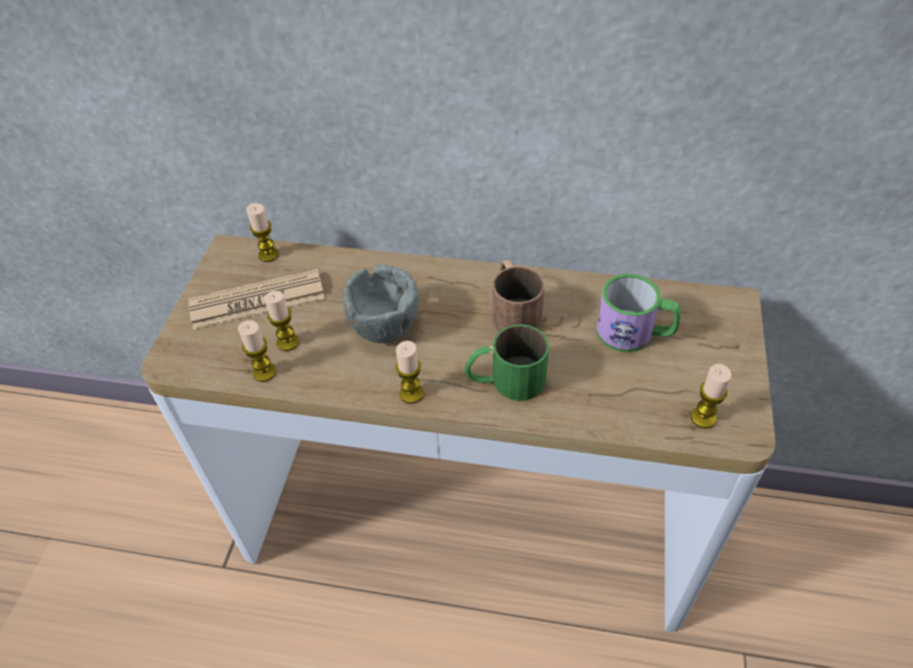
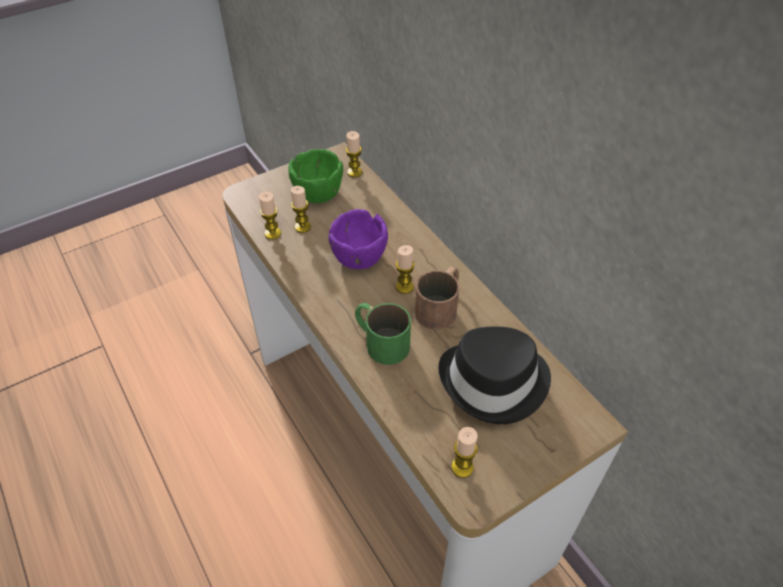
camera: 45 degrees right, 0 degrees up
newspaper [189,269,325,330] -> green bowl [289,149,343,203]
grey bowl [343,265,419,343] -> purple bowl [328,209,388,269]
candle [395,341,424,404] -> candle moved to [396,245,415,294]
mug [596,274,681,352] -> black hat [438,327,551,424]

